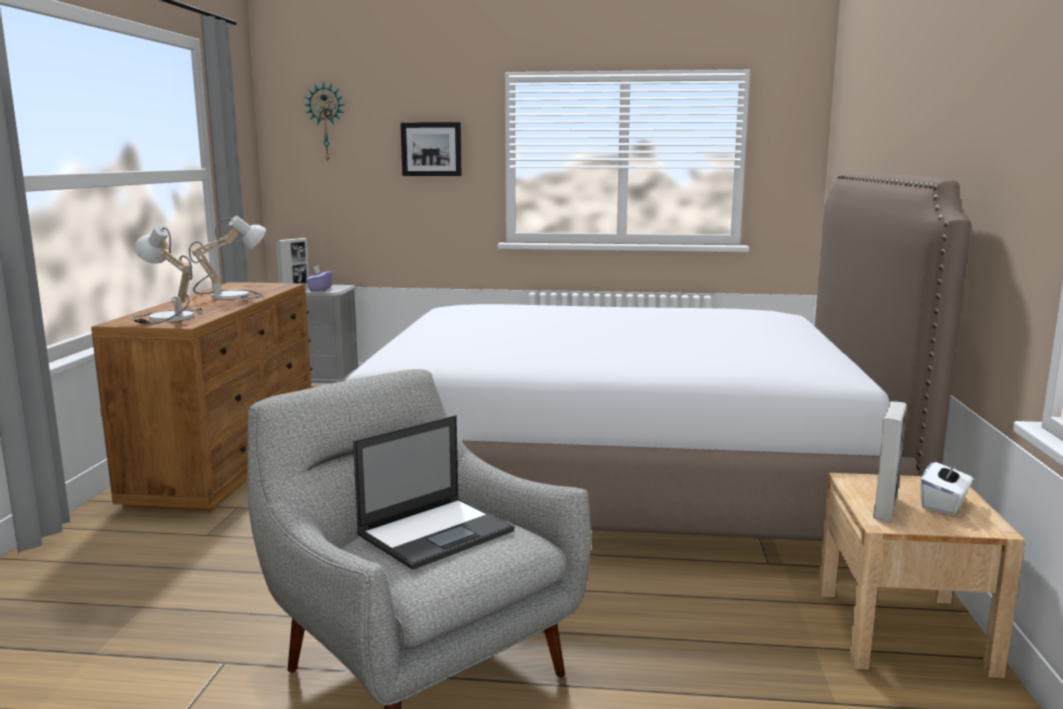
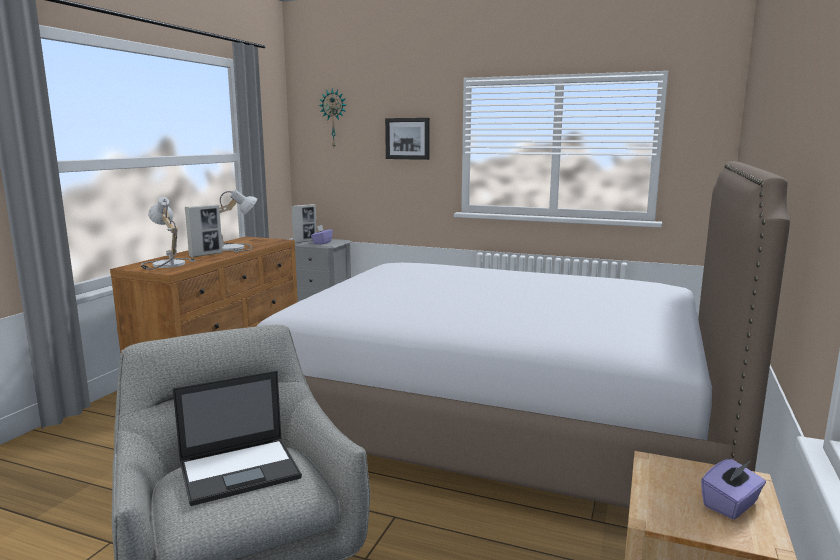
camera: 15 degrees right, 0 degrees up
picture frame [873,401,907,521] -> picture frame moved to [185,204,223,257]
white tissue box [920,460,972,515] -> purple tissue box [701,459,766,519]

